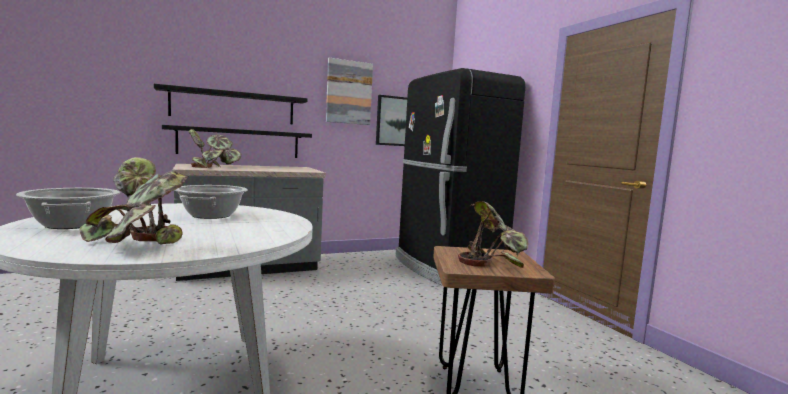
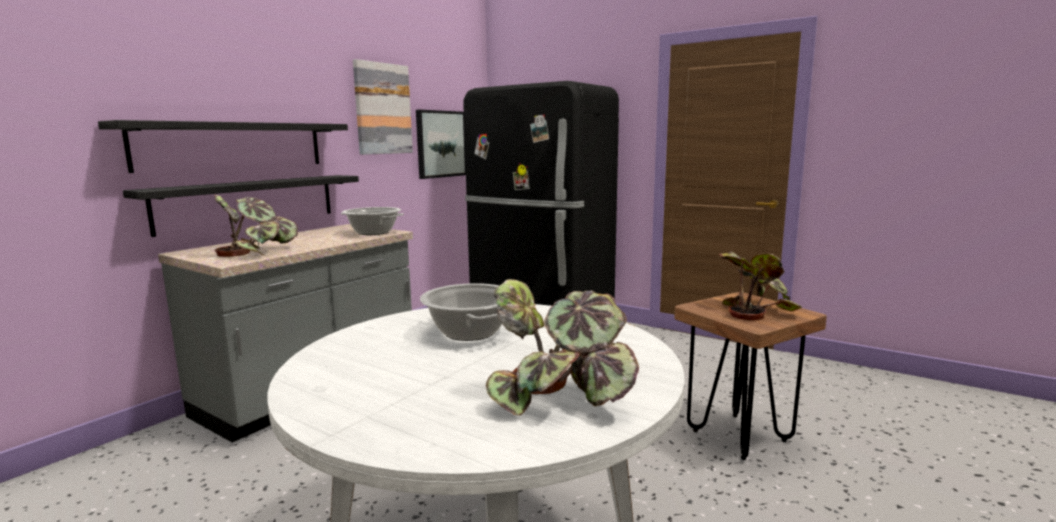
camera: 30 degrees left, 5 degrees up
cooking pot [16,188,120,229] -> cooking pot moved to [341,207,404,235]

